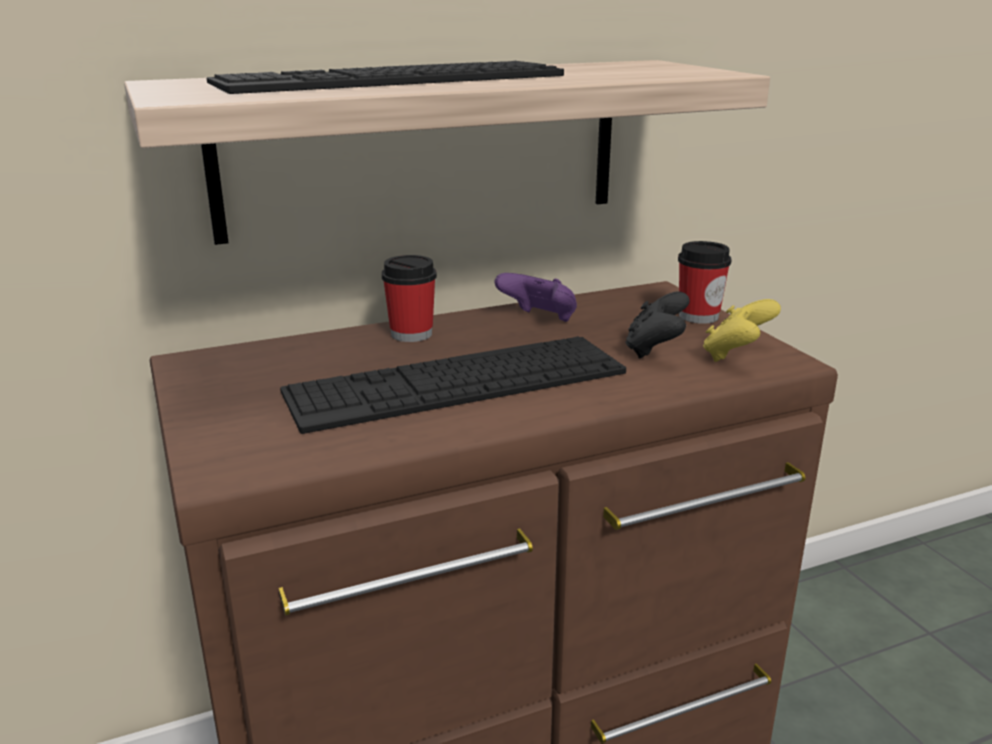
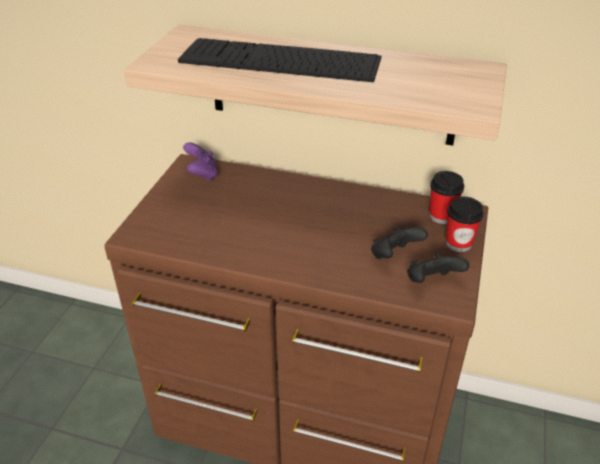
camera: 40 degrees right, 15 degrees up
keyboard [280,336,626,434] -> none
cup [382,255,437,342] -> cup moved to [429,171,464,224]
purple game controller [495,273,577,322] -> purple game controller moved to [183,142,218,181]
yellow game controller [703,299,781,362] -> black game controller [407,253,469,283]

